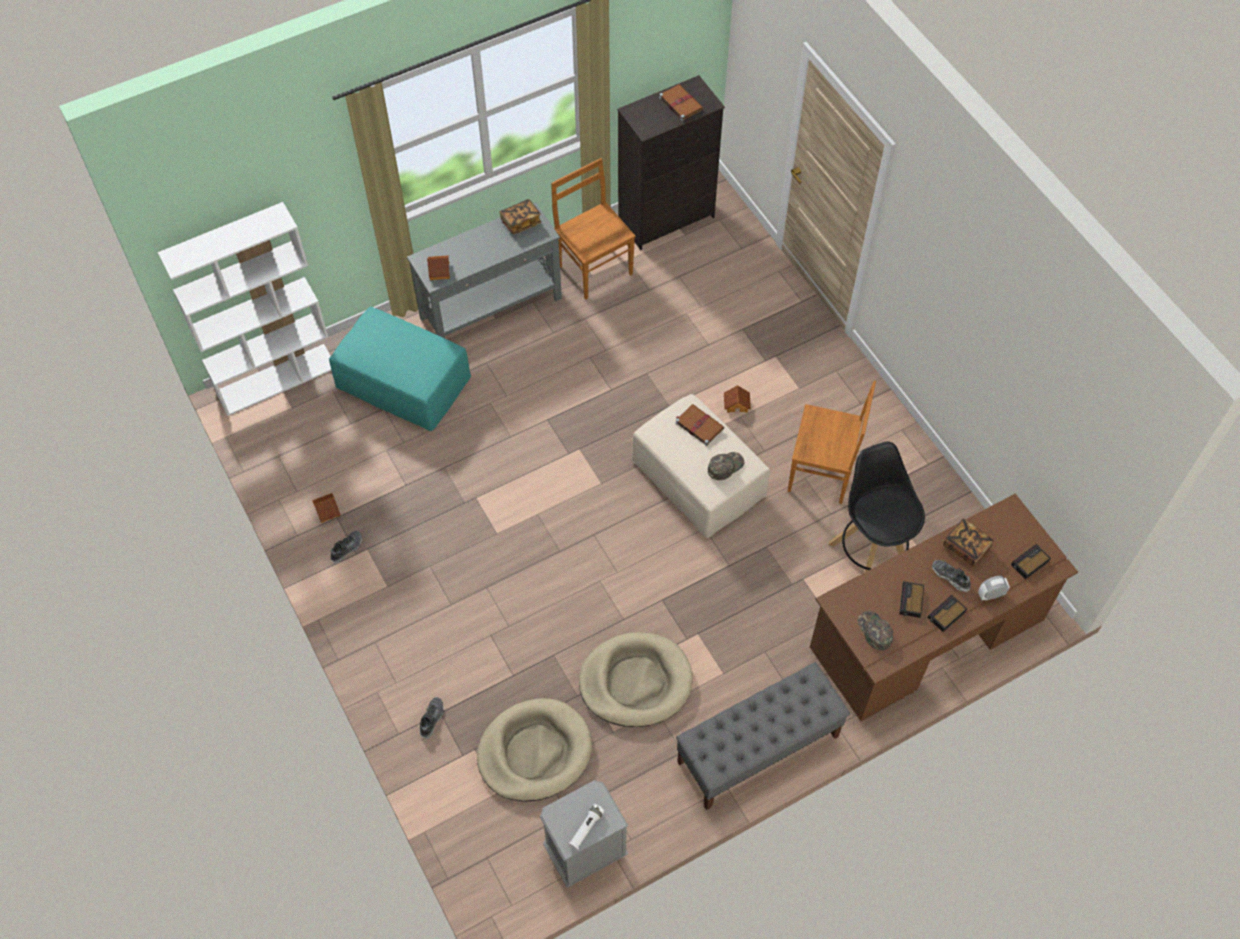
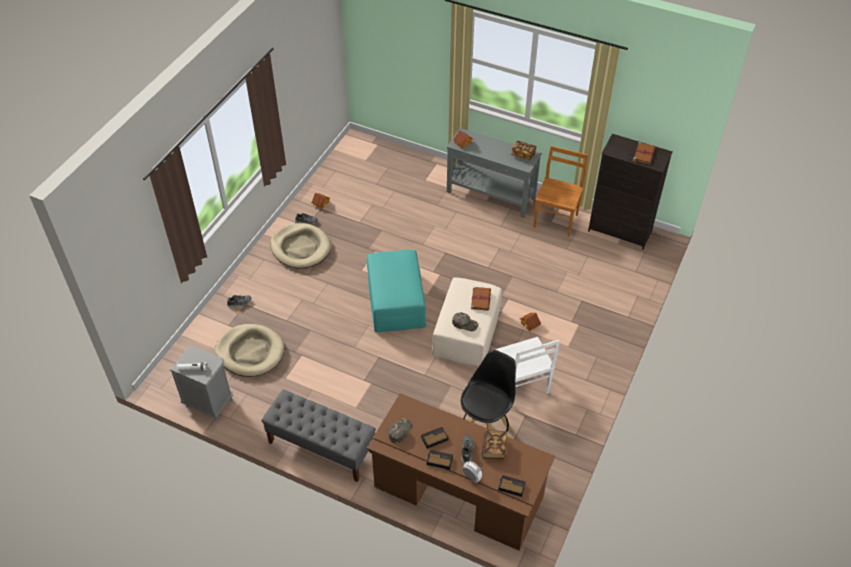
camera: 55 degrees right, 10 degrees down
white bookcase [158,202,332,416] -> none
turquoise ottoman [329,307,471,431] -> turquoise ottoman moved to [367,250,426,332]
beige dog bed [579,632,693,727] -> beige dog bed moved to [270,223,331,269]
brown chair [788,381,876,504] -> white chair [496,337,560,394]

